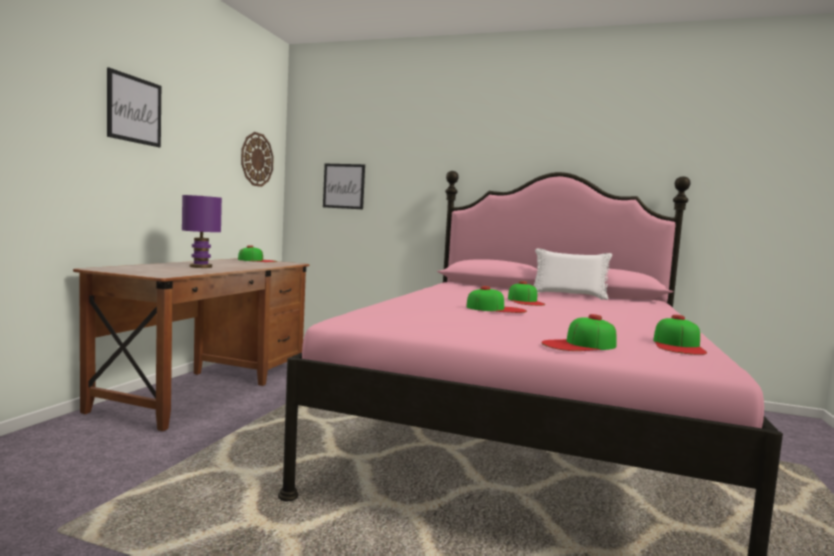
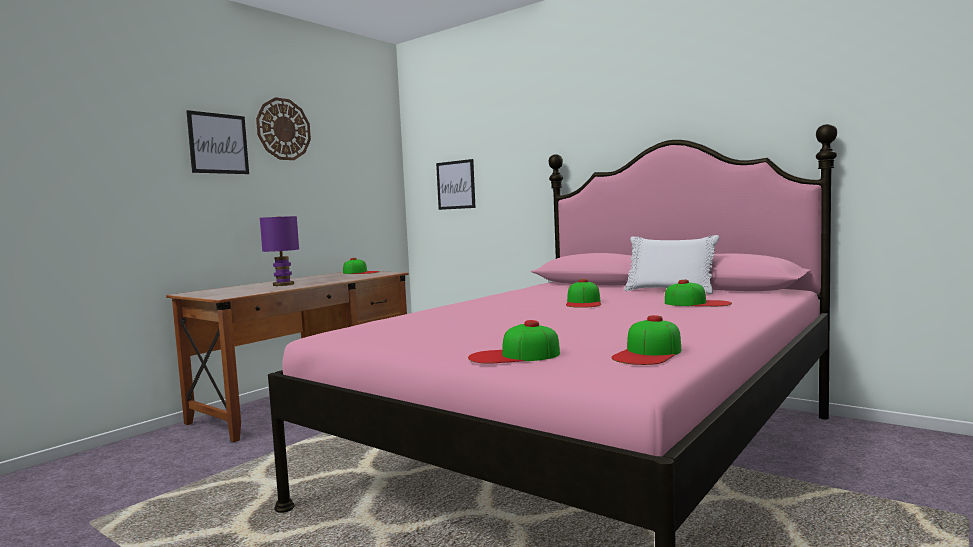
camera: 20 degrees right, 0 degrees up
wall clock [241,132,274,187] -> wall clock moved to [256,97,311,160]
cap [466,286,527,313] -> cap moved to [665,280,732,306]

